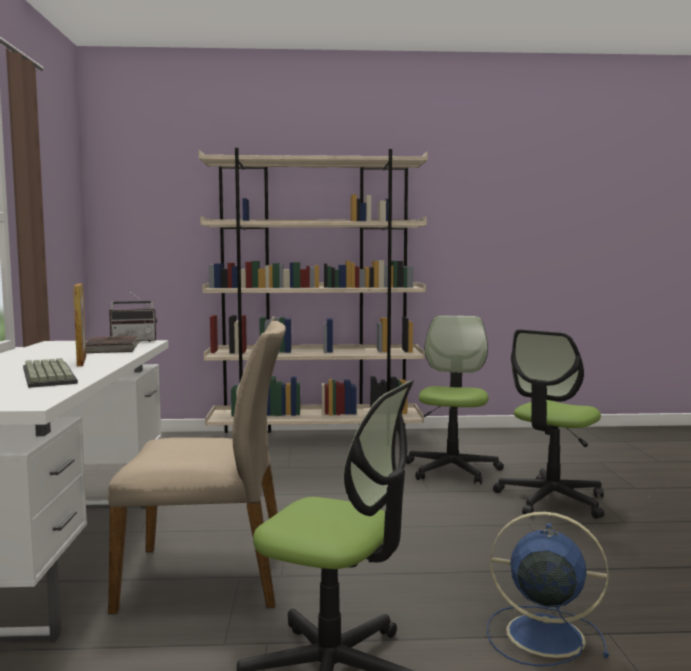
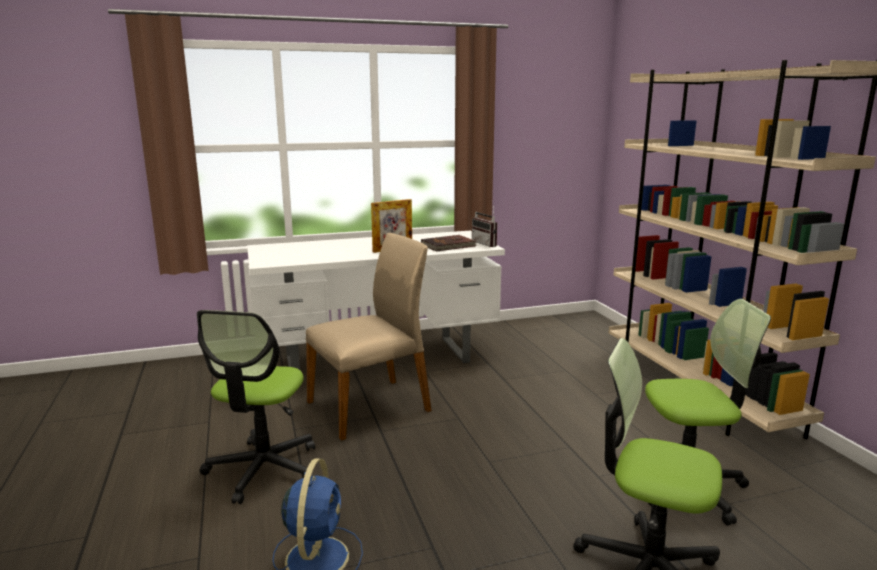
camera: 75 degrees right, 10 degrees up
keyboard [23,358,78,388] -> none
beige chair [108,321,286,614] -> beige chair turned 105 degrees counterclockwise [306,233,432,441]

